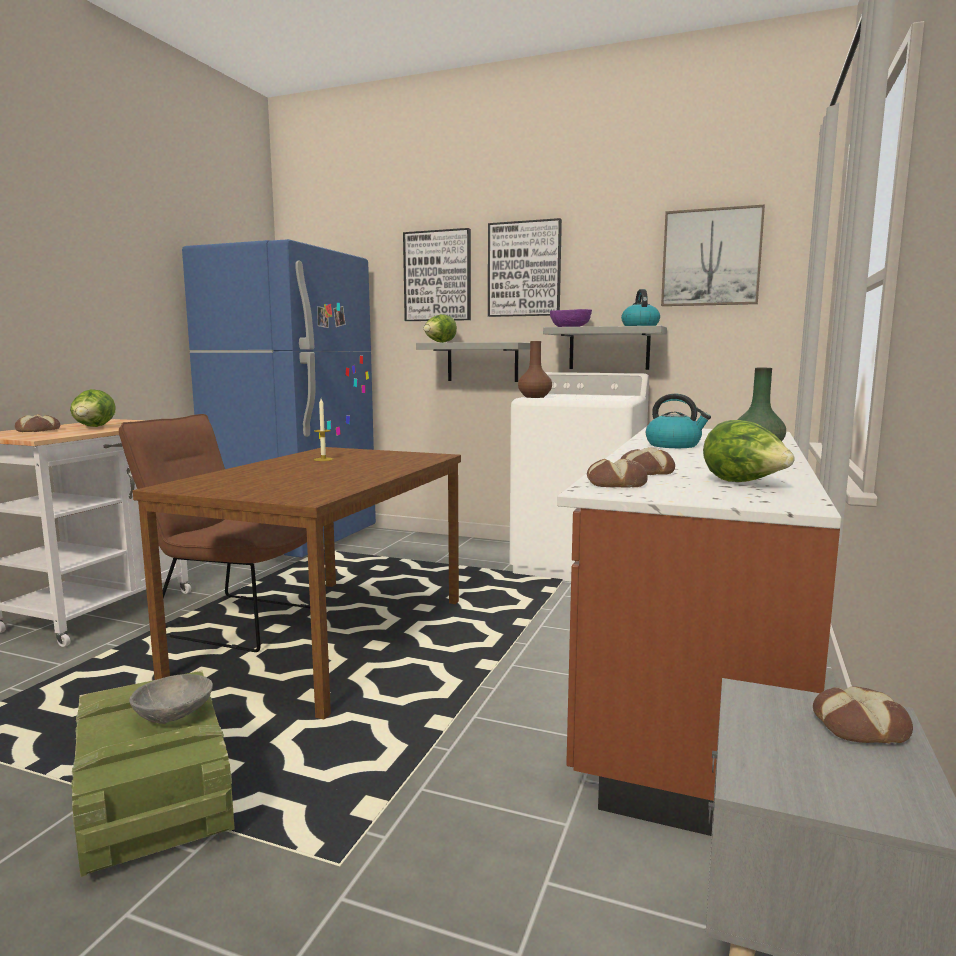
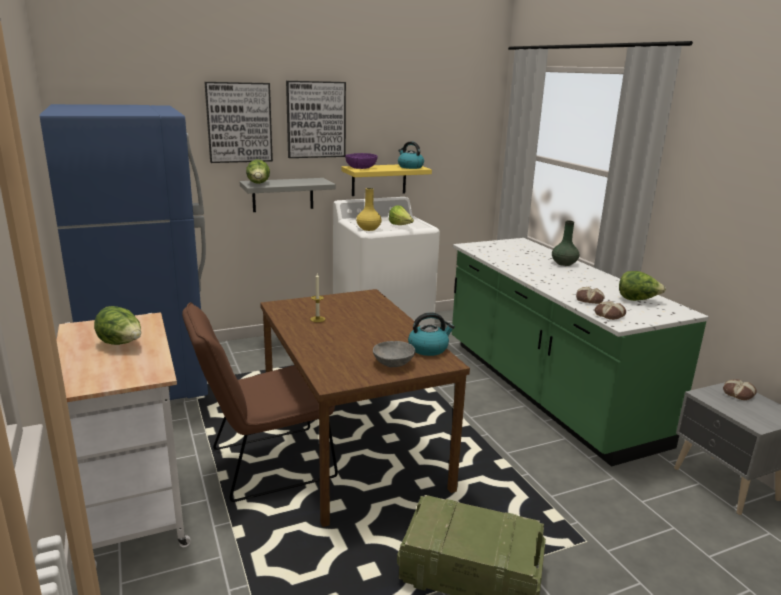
camera: 45 degrees left, 10 degrees up
bread [15,414,60,432] -> none
grey bowl [129,674,213,724] -> grey bowl moved to [373,341,415,367]
brown vase [518,341,552,398] -> yellow vase [356,188,382,231]
grey shelf [543,326,667,370] -> yellow shelf [341,165,432,196]
brown counter [557,427,841,836] -> green counter [452,238,709,467]
kettle [646,394,711,448] -> kettle moved to [408,312,455,356]
picture [661,204,765,306] -> none
none -> lettuce [389,205,414,225]

